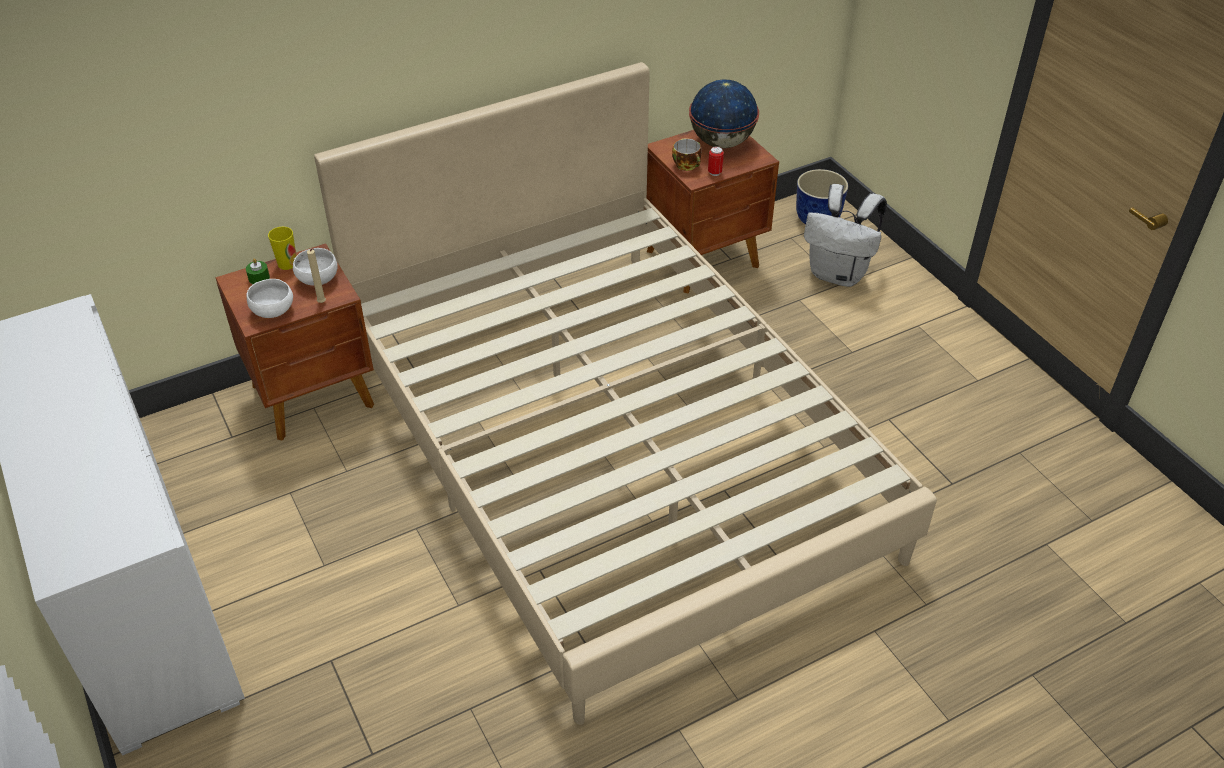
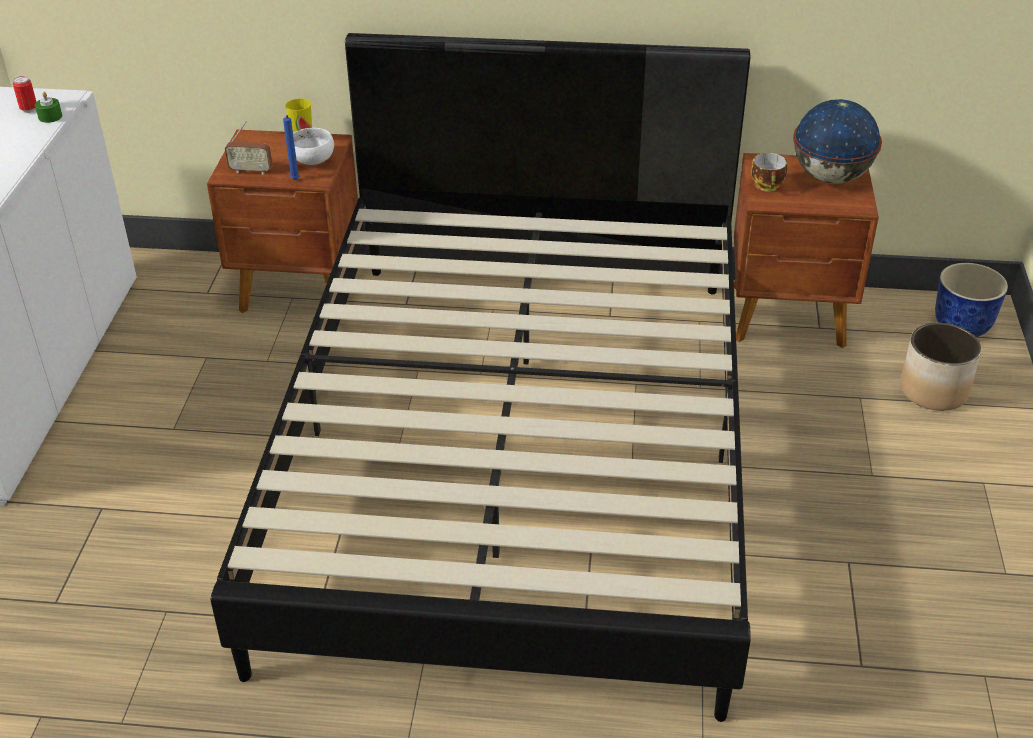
camera: 35 degrees right, 5 degrees down
green candle [246,258,270,284] -> green candle moved to [35,92,62,123]
white bowl [246,279,293,318] -> radio [225,121,273,175]
beige candle [307,248,326,303] -> blue candle [283,115,299,180]
beige bed [314,62,937,725] -> black bed [211,33,751,722]
can [708,146,724,176] -> can moved to [13,76,36,113]
white backpack [804,184,887,287] -> planter [900,323,981,411]

